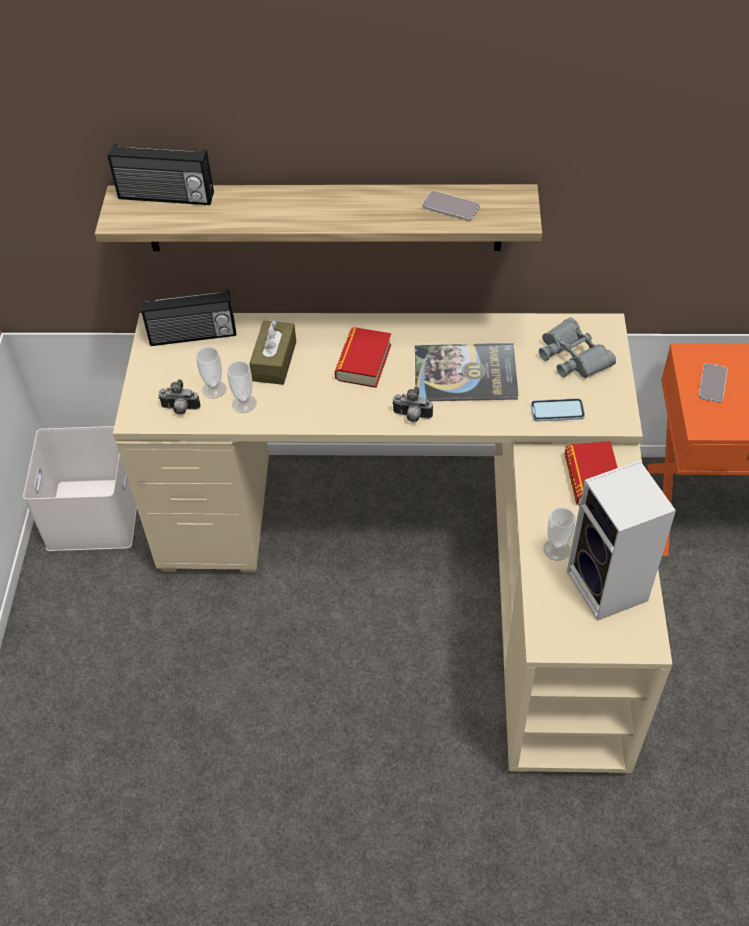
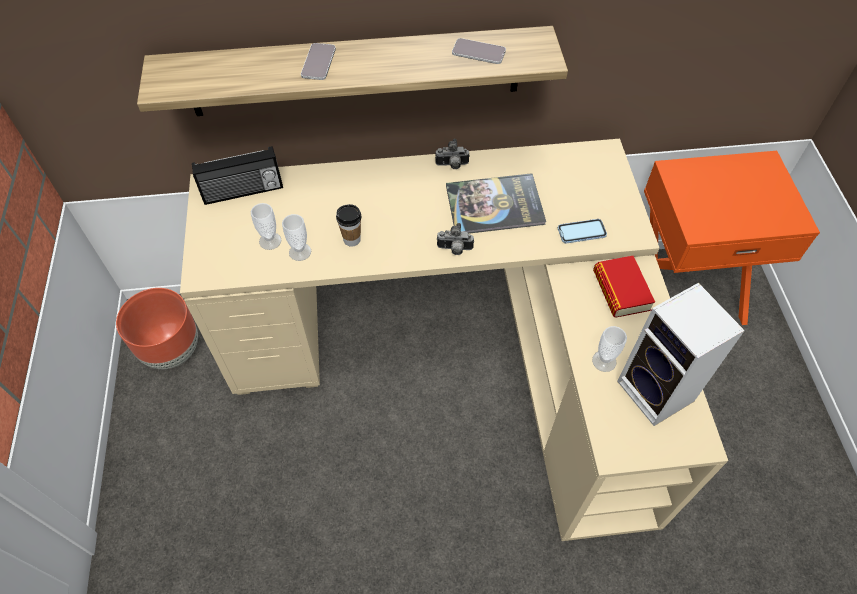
camera: 10 degrees left, 5 degrees up
white storage box [23,426,137,551] -> brown planter [116,288,198,369]
radio [108,144,214,205] -> none
camera [158,379,201,415] -> camera moved to [435,139,470,169]
brown tissue box [249,319,296,385] -> none
book [335,327,391,388] -> none
grey binoculars [539,317,616,378] -> none
phone [699,363,727,403] -> phone moved to [301,43,336,80]
none -> cup [336,204,361,247]

